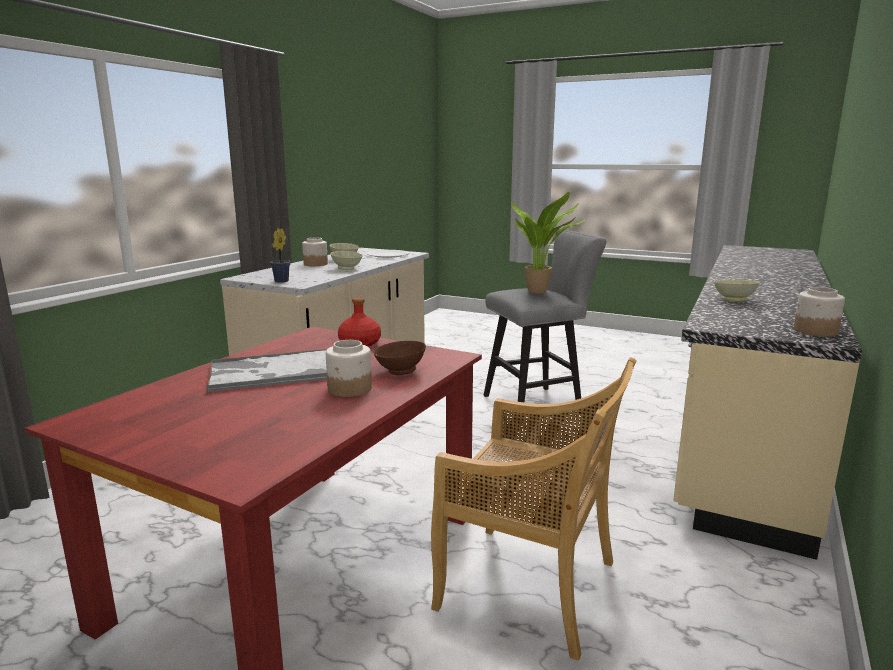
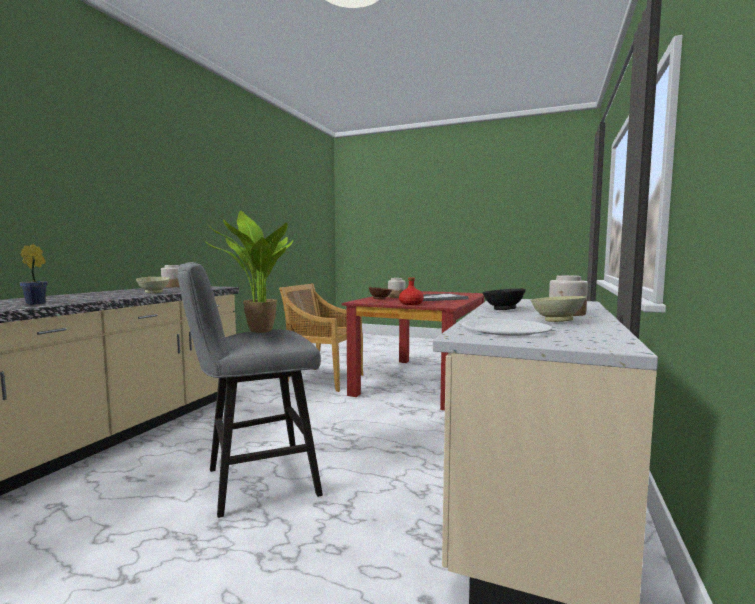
camera: 175 degrees right, 10 degrees down
potted plant [270,228,291,283] -> potted plant moved to [20,244,48,305]
beige bowl [330,251,363,270] -> black bowl [482,289,526,310]

